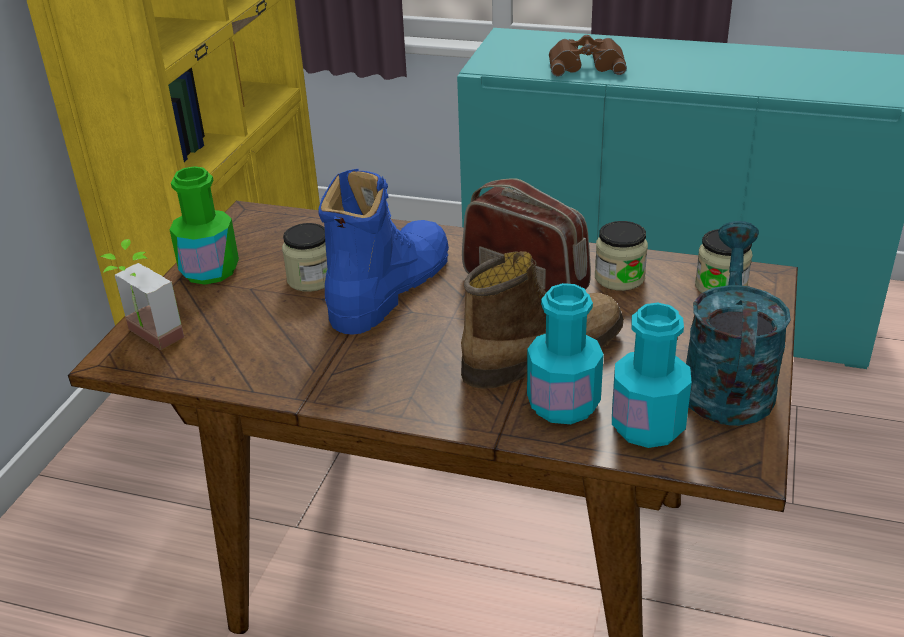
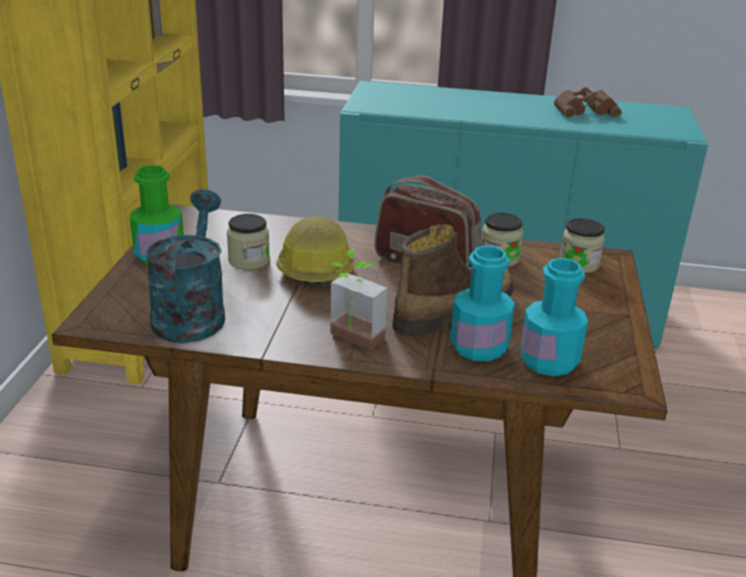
camera: 10 degrees left, 5 degrees down
potted plant [100,239,184,350] -> potted plant moved to [330,250,388,350]
blue boot [318,169,449,335] -> hard hat [276,216,355,288]
brown binoculars [549,35,627,76] -> brown binoculars moved to [554,87,621,118]
turquoise watering can [686,221,791,426] -> turquoise watering can moved to [145,189,225,343]

